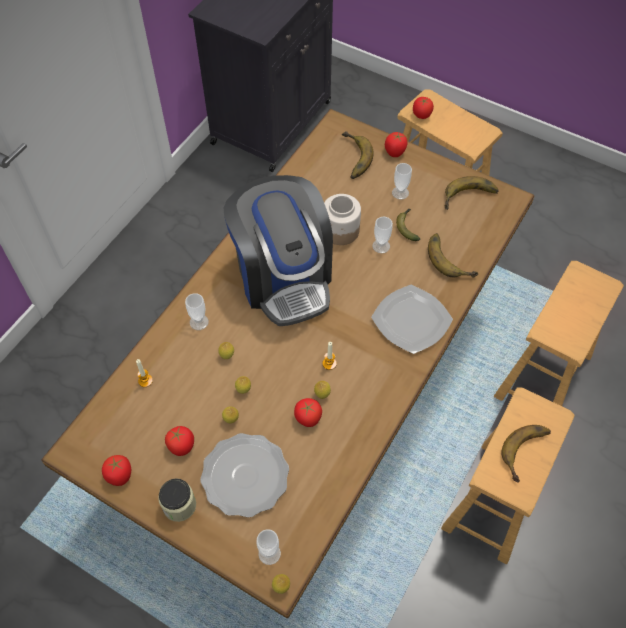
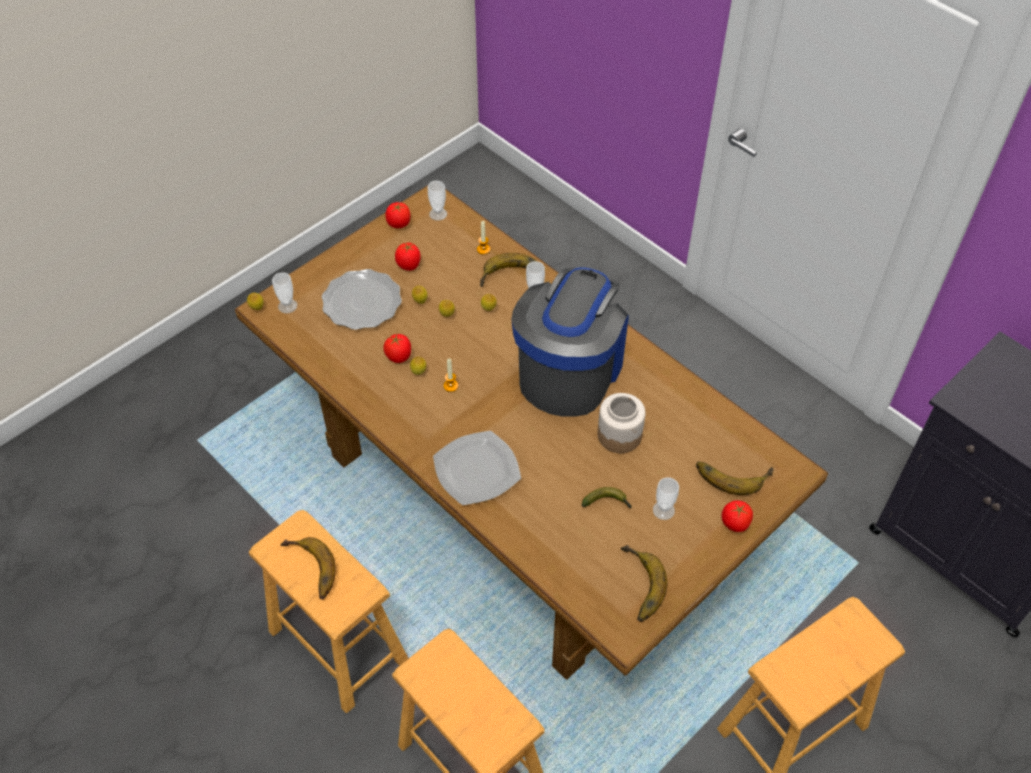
camera: 105 degrees right, 5 degrees down
jar [158,478,196,522] -> none
coffee machine [224,175,333,326] -> coffee machine turned 120 degrees clockwise [511,267,629,417]
cup [372,217,393,253] -> cup moved to [428,181,447,221]
tomato [413,97,434,119] -> none
banana [428,233,478,278] -> banana moved to [480,253,538,287]

